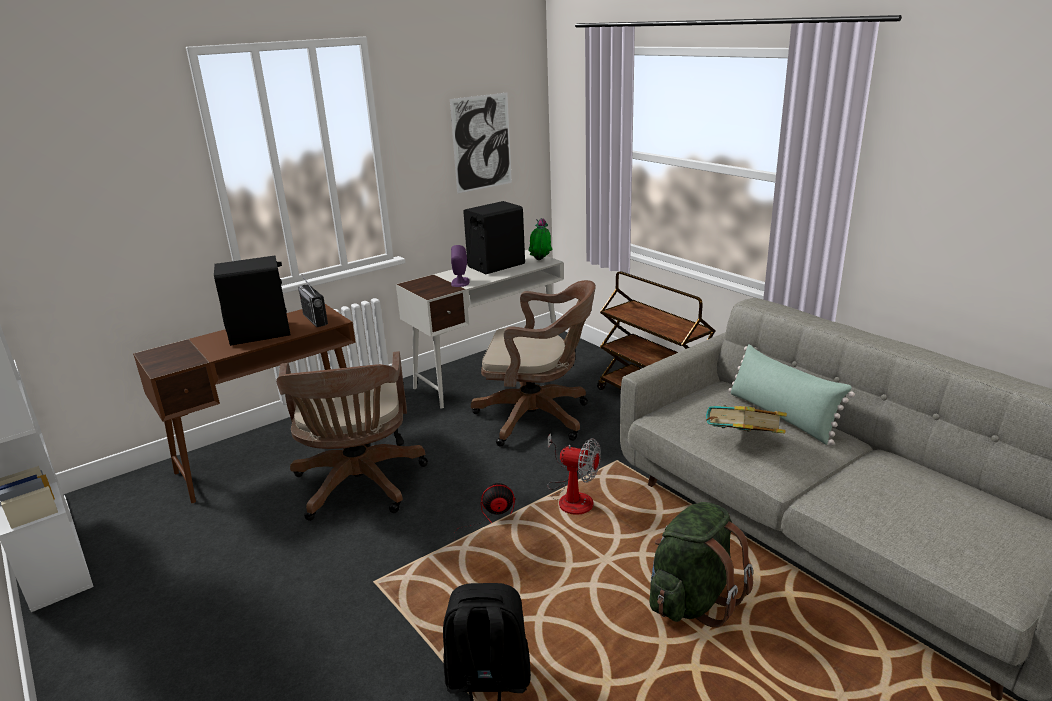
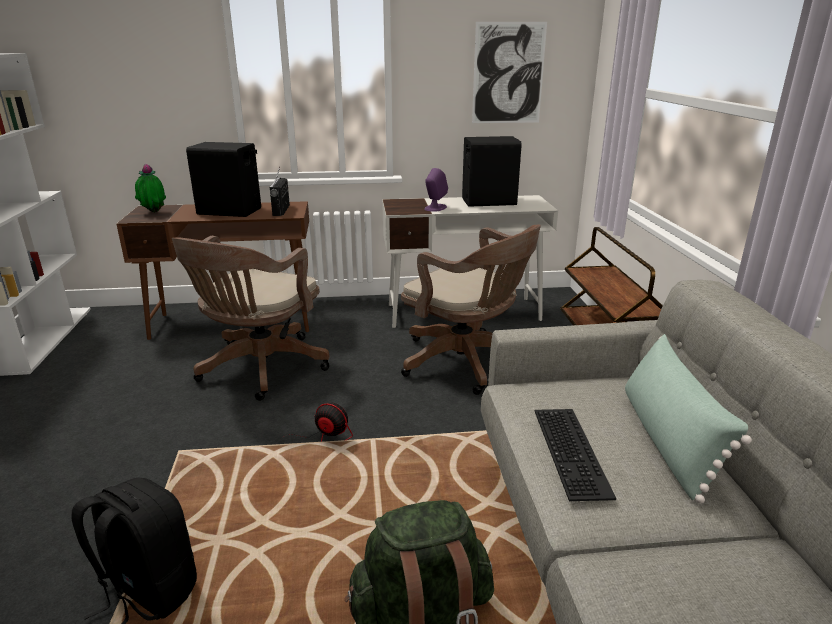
camera: 30 degrees right, 0 degrees up
potted plant [528,218,553,260] -> potted plant moved to [135,164,166,212]
fan [547,433,601,515] -> none
book [706,405,787,433] -> keyboard [535,409,616,501]

